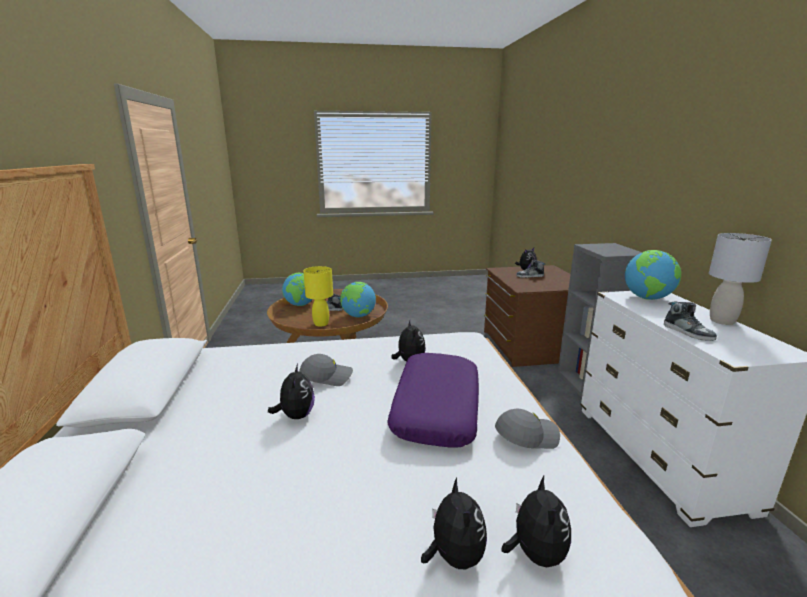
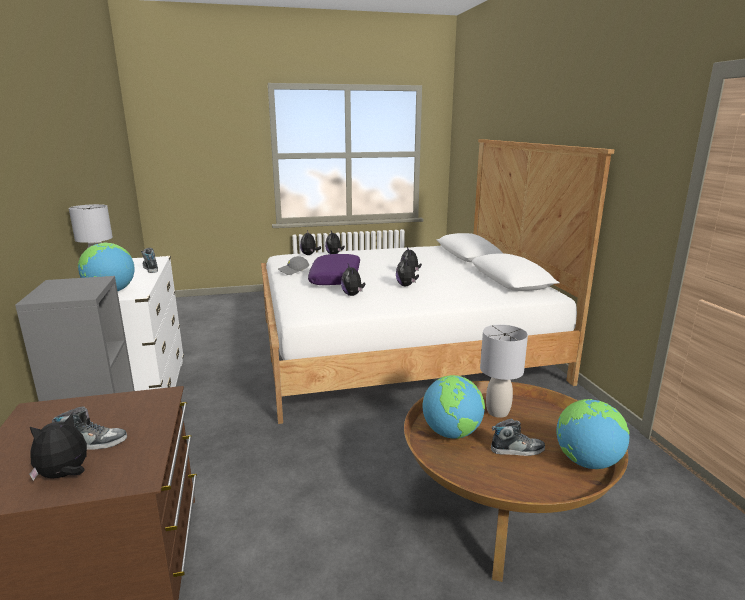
camera: 175 degrees right, 0 degrees up
grey cap [299,354,353,386] -> plush toy [396,256,419,286]
yellow table lamp [303,266,333,327] -> grey table lamp [480,324,528,418]

